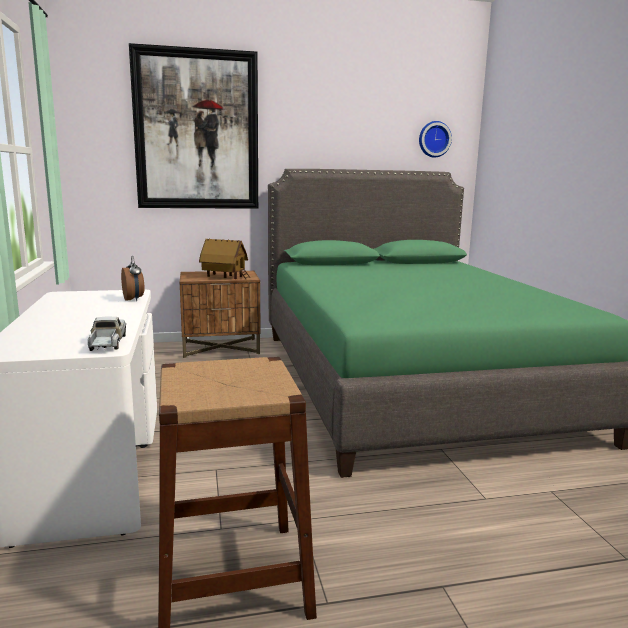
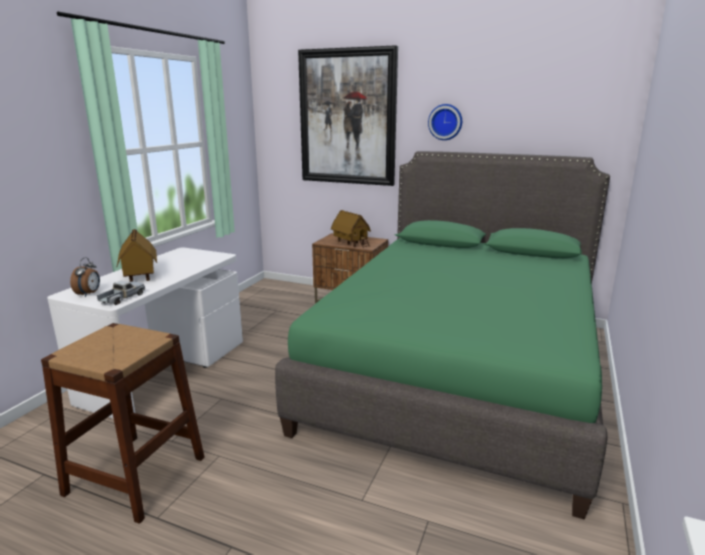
camera: 35 degrees right, 5 degrees up
alarm clock [121,256,144,301] -> alarm clock moved to [70,257,100,297]
wall clock [419,121,452,157] -> wall clock moved to [428,104,462,140]
none -> toy house [117,229,157,282]

